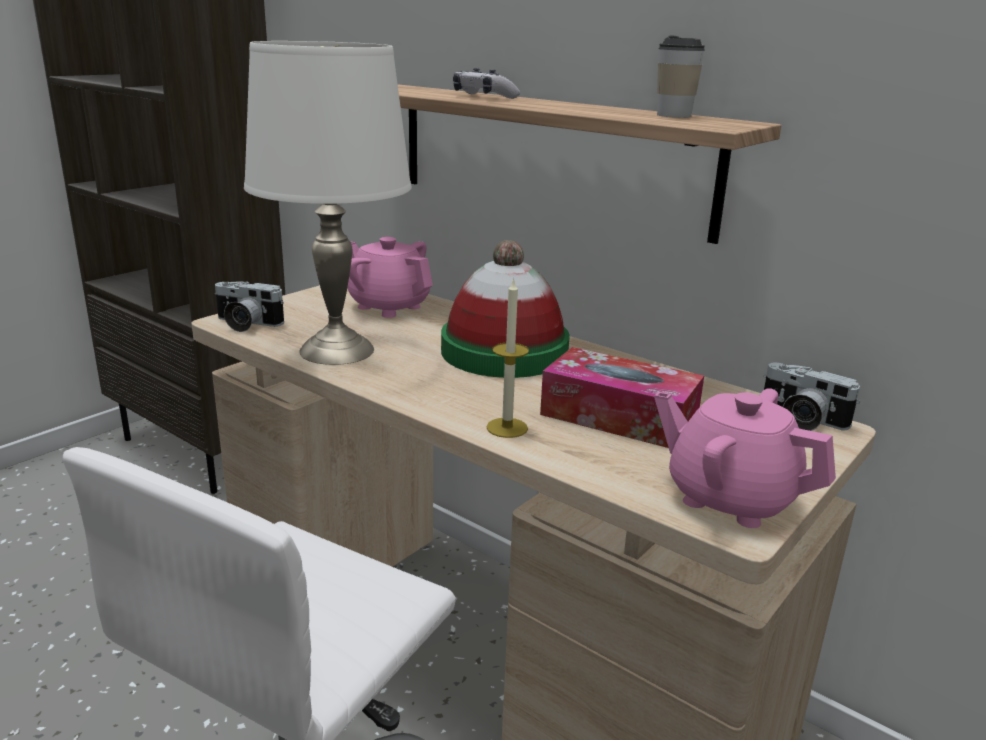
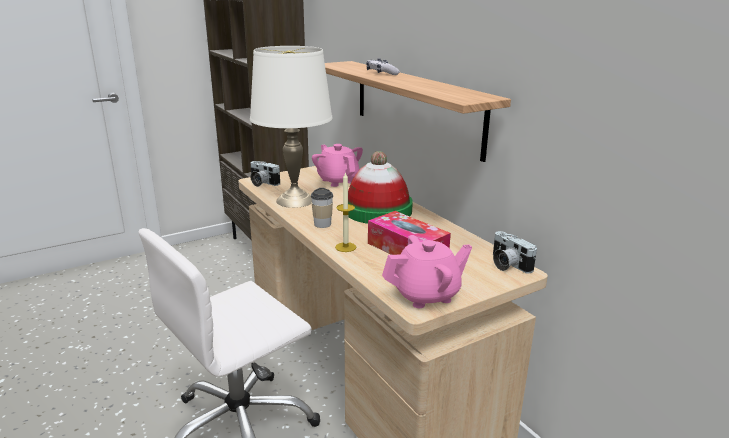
camera: 20 degrees right, 0 degrees up
pink teapot [654,388,836,528] -> pink teapot turned 105 degrees clockwise [382,235,472,308]
cup [657,36,705,118] -> cup moved to [311,188,333,228]

